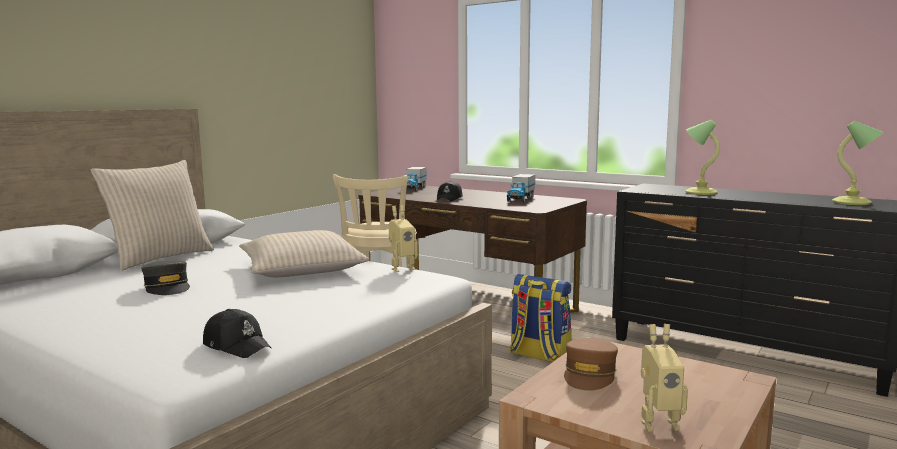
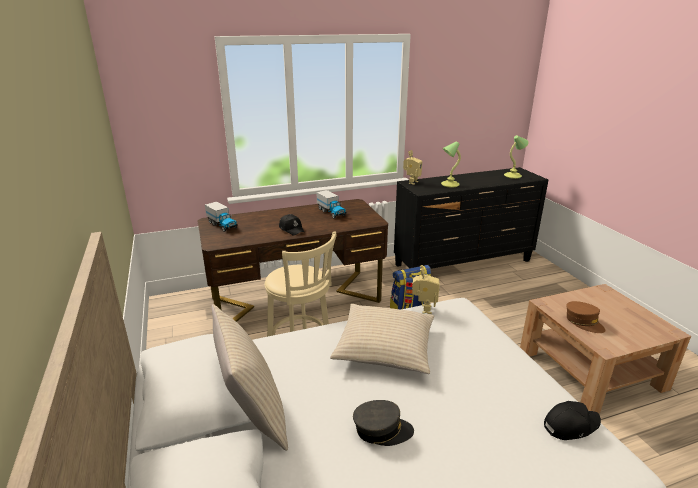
camera: 55 degrees left, 15 degrees up
toy robot [641,324,688,431] -> toy robot moved to [403,150,422,185]

